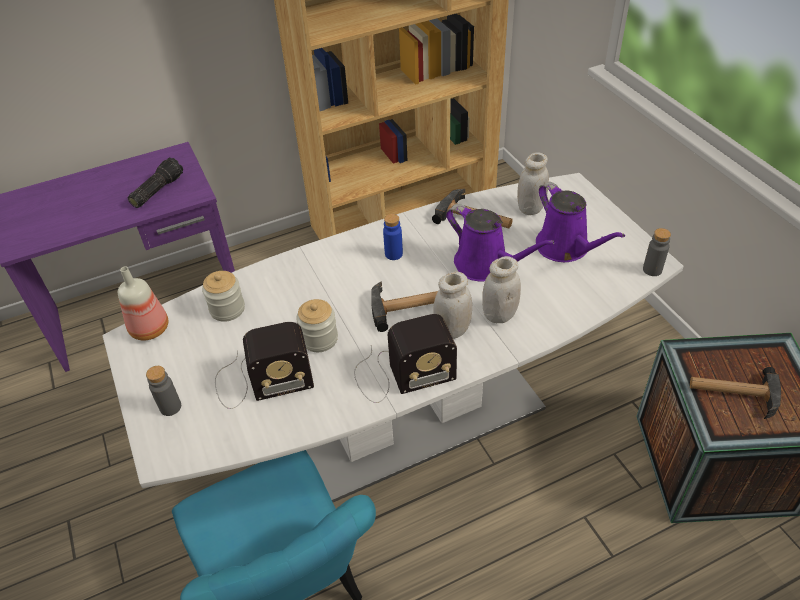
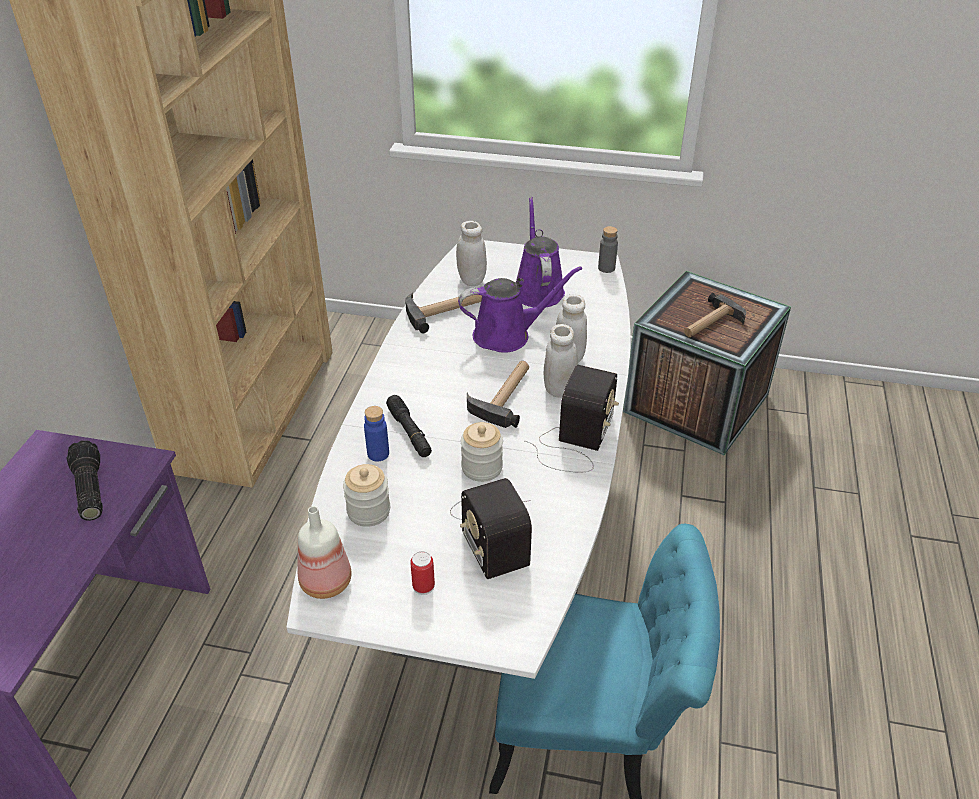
camera: 55 degrees left, 5 degrees down
grey bottle [146,366,181,416] -> none
radio [215,322,314,409] -> radio turned 135 degrees clockwise [450,478,532,579]
blue bottle [383,214,403,260] -> blue bottle moved to [364,406,389,461]
purple watering can [536,182,625,262] -> purple watering can turned 105 degrees counterclockwise [516,197,565,308]
none -> black flashlight [386,395,432,457]
none -> can [410,551,435,595]

